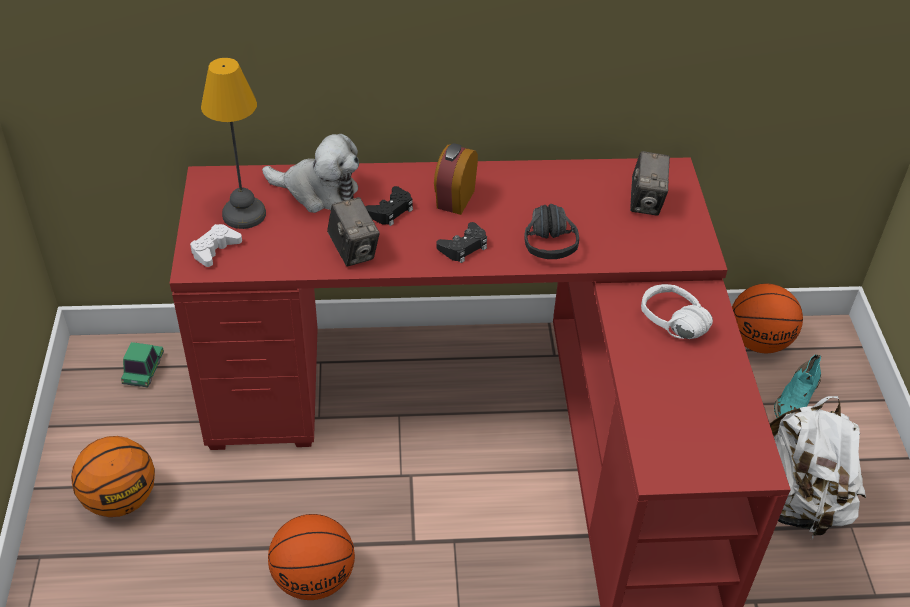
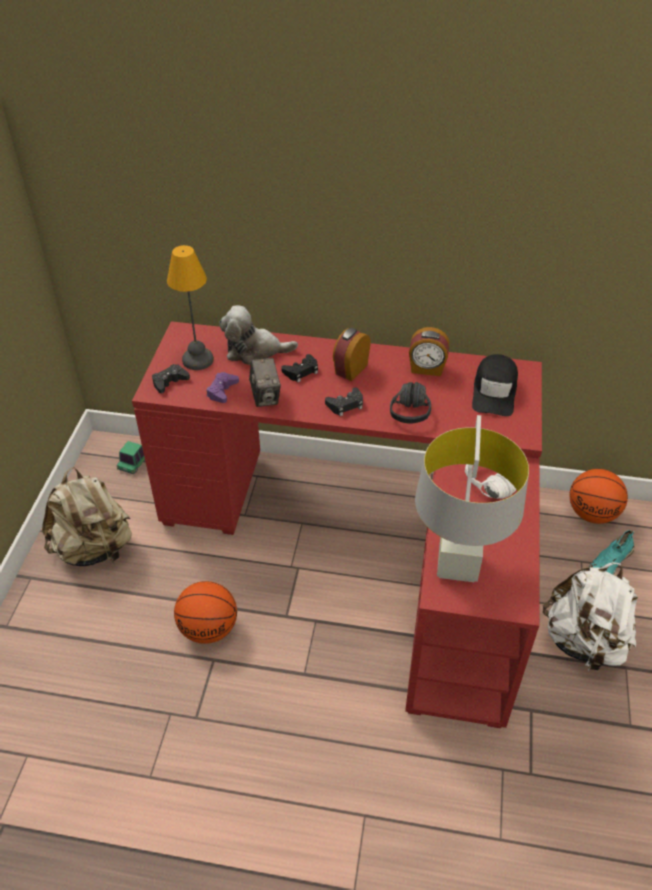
camera: 15 degrees right, 0 degrees up
basketball [71,436,155,517] -> beige backpack [42,467,132,566]
white game controller [190,224,242,267] -> black game controller [152,364,190,393]
plush toy [262,134,359,213] -> plush toy turned 150 degrees clockwise [219,305,298,365]
camera [630,151,670,215] -> black cap [472,354,518,416]
none -> purple game controller [207,372,239,403]
none -> alarm clock [409,327,449,376]
none -> grey table lamp [415,415,529,582]

